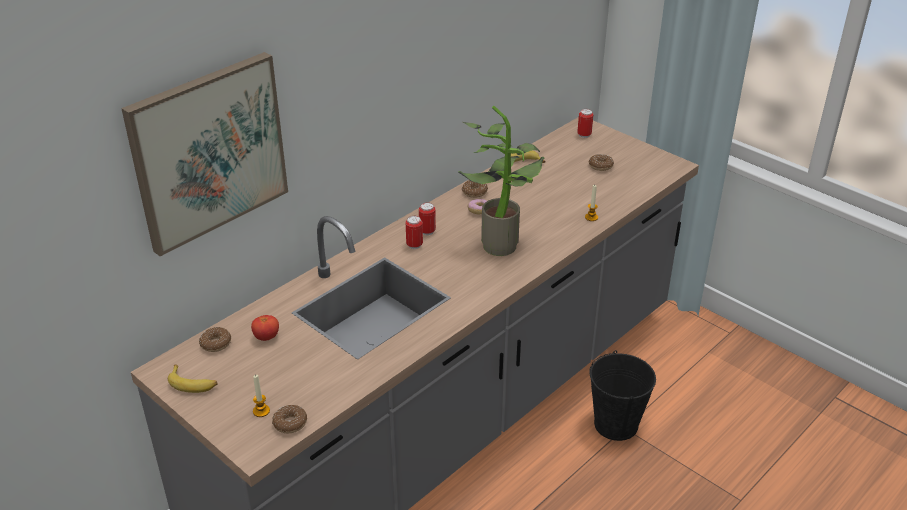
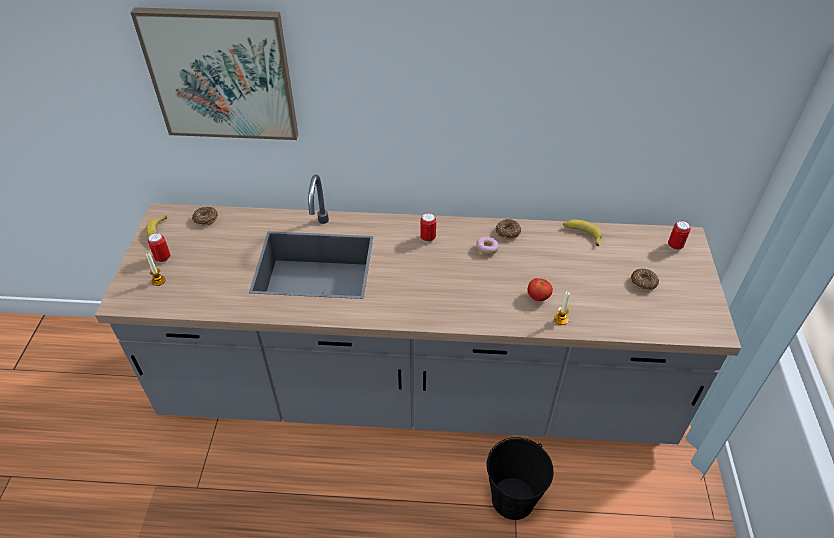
camera: 50 degrees right, 10 degrees up
tomato [251,315,279,341] -> tomato moved to [528,278,553,301]
donut [272,405,307,433] -> none
can [405,216,423,249] -> can moved to [148,233,170,263]
potted plant [458,106,544,256] -> none

